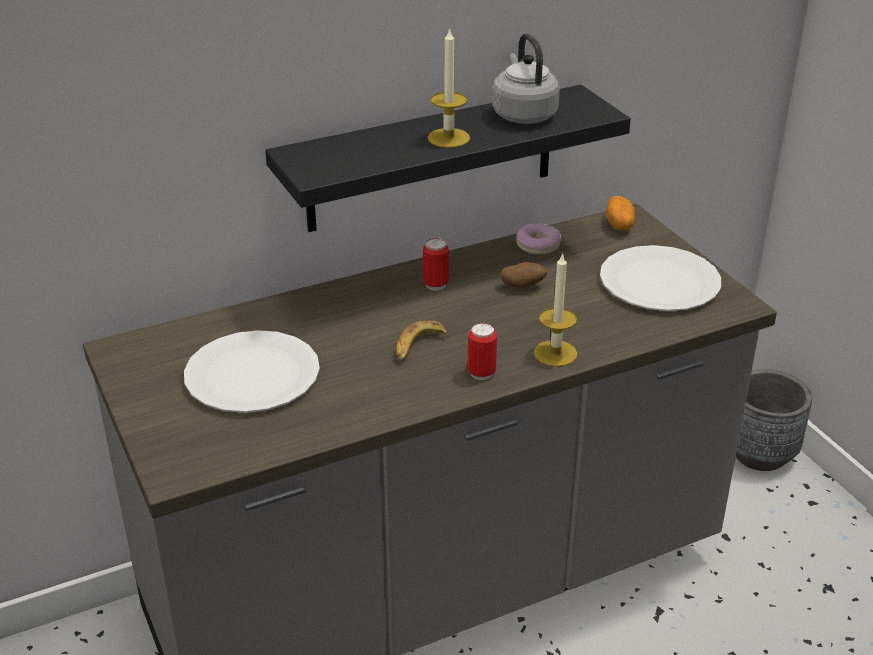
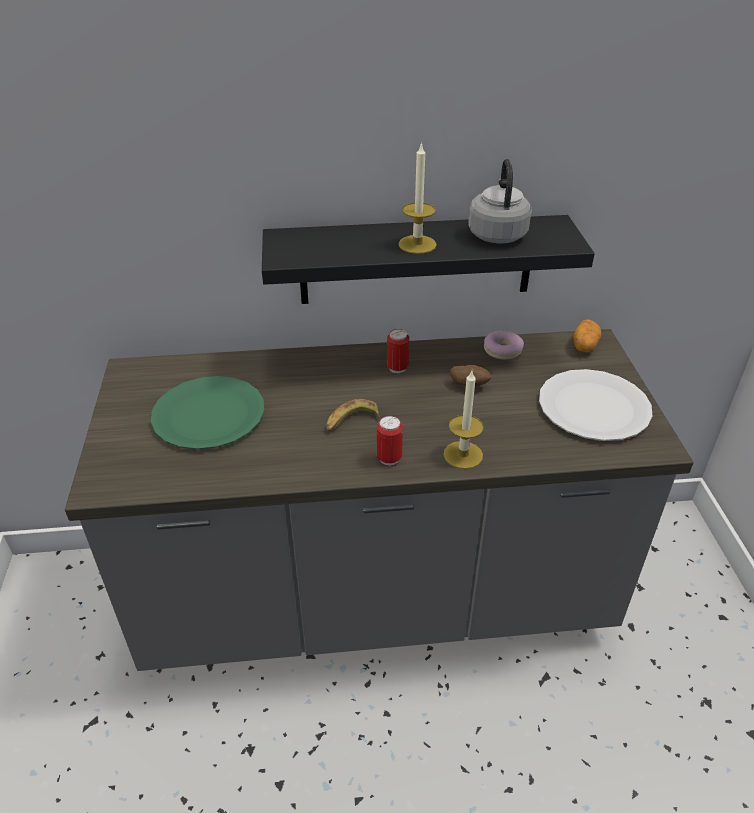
camera: 20 degrees right, 5 degrees up
white plate [184,330,320,413] -> green plate [151,376,264,450]
grey planter [736,369,812,471] -> none

